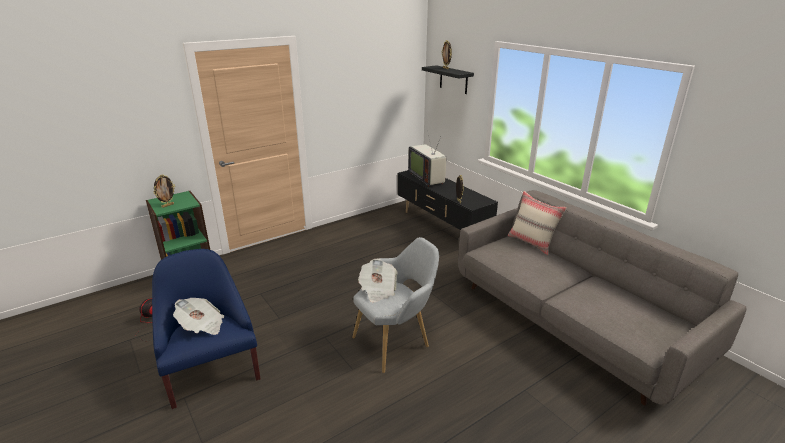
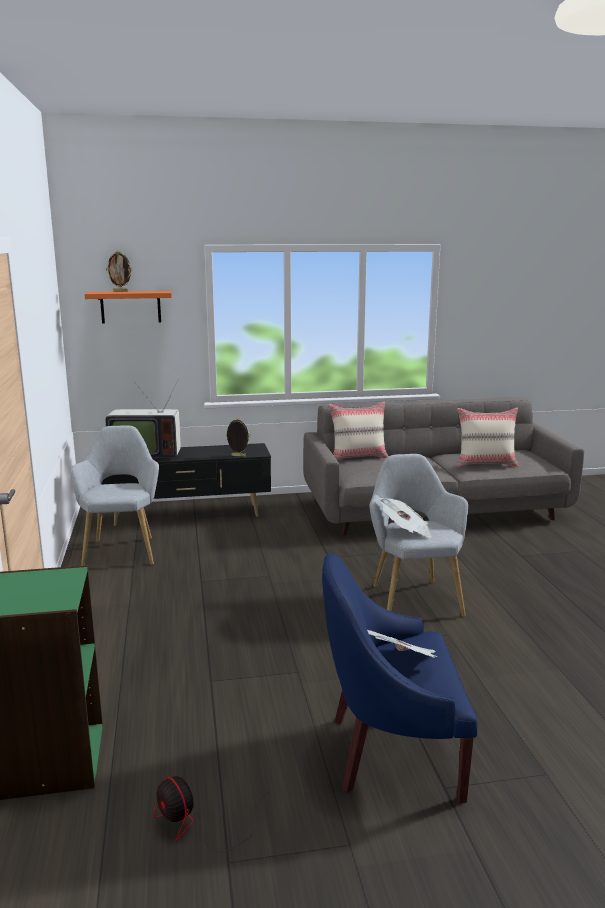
camera: 65 degrees left, 10 degrees down
picture frame [153,175,175,208] -> none
black shelf [422,65,474,94] -> orange shelf [84,291,172,324]
none -> grey armchair [70,425,159,566]
none -> beige pillow [457,408,518,467]

